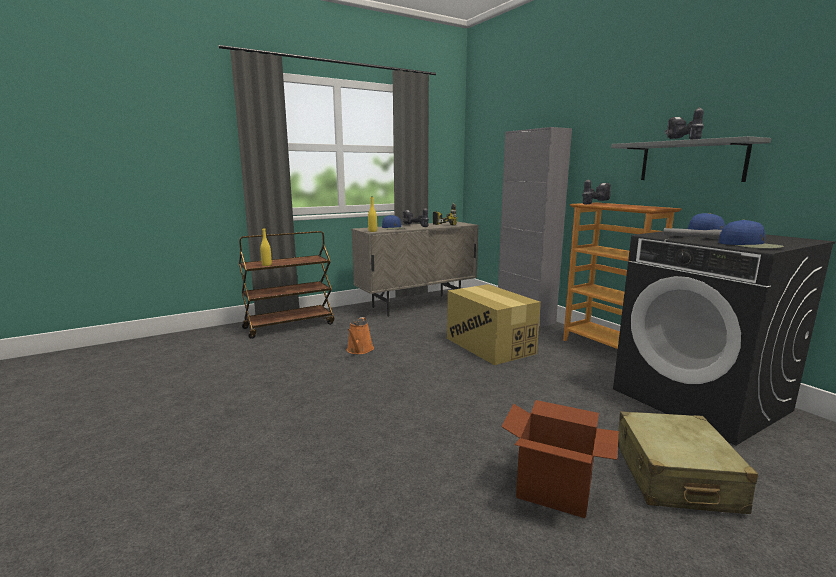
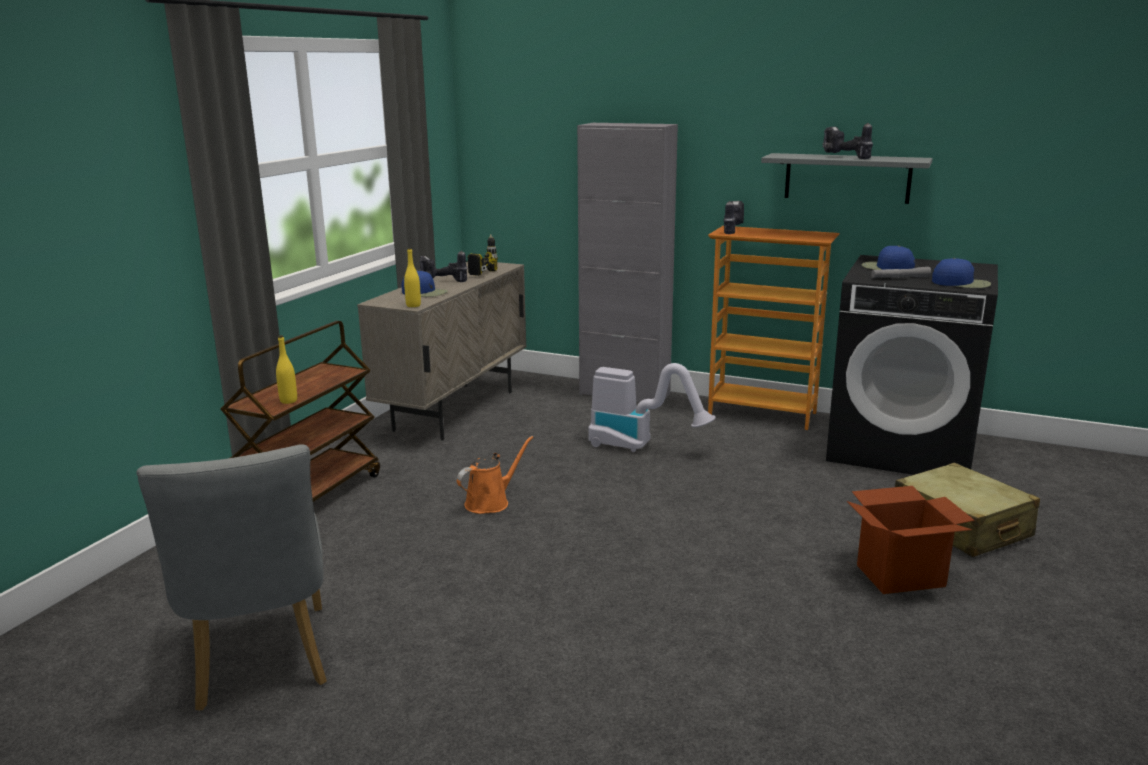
camera: 35 degrees left, 5 degrees up
orange watering can [347,317,374,354] -> orange watering can turned 105 degrees counterclockwise [457,436,533,514]
cardboard box [447,284,541,365] -> vacuum cleaner [588,363,716,452]
none -> grey chair [137,444,327,711]

